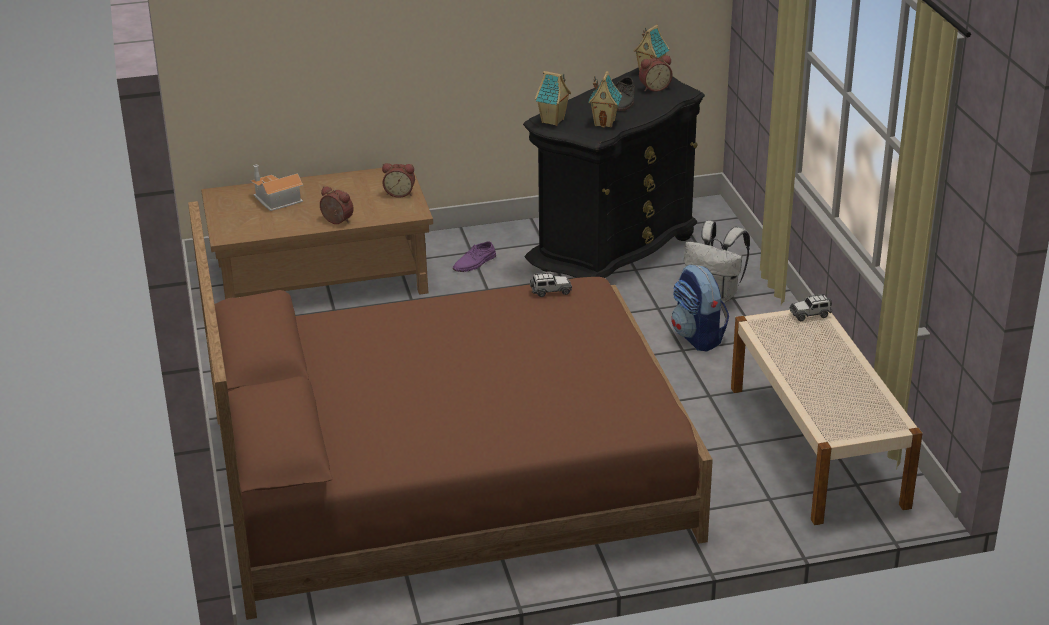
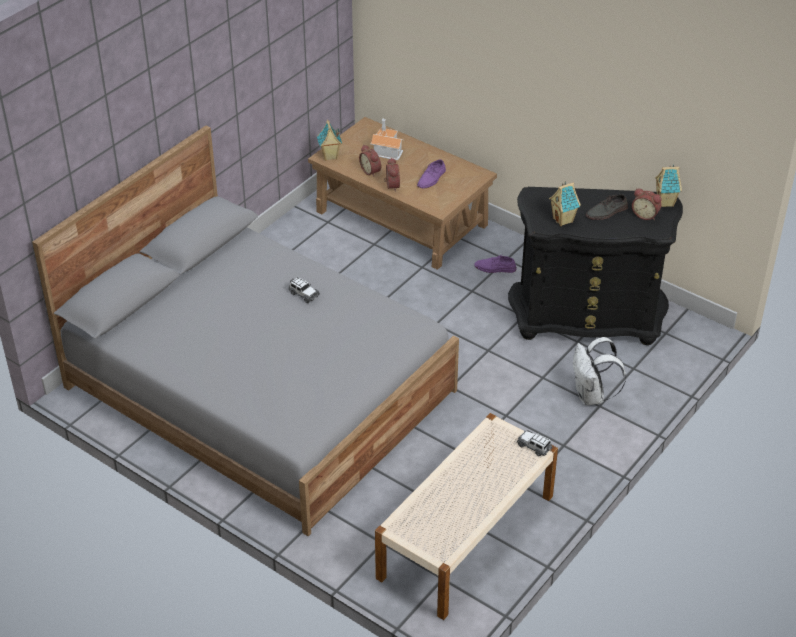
camera: 50 degrees right, 10 degrees up
brown bed [188,201,713,620] -> grey bed [32,125,459,536]
alarm clock [382,163,415,198] -> alarm clock moved to [359,145,381,176]
toy car [530,272,572,297] -> toy car moved to [288,277,320,303]
toy house [535,71,571,126] -> toy house moved to [317,120,342,161]
backpack [671,264,729,352] -> none
none -> purple shoe [417,159,446,189]

